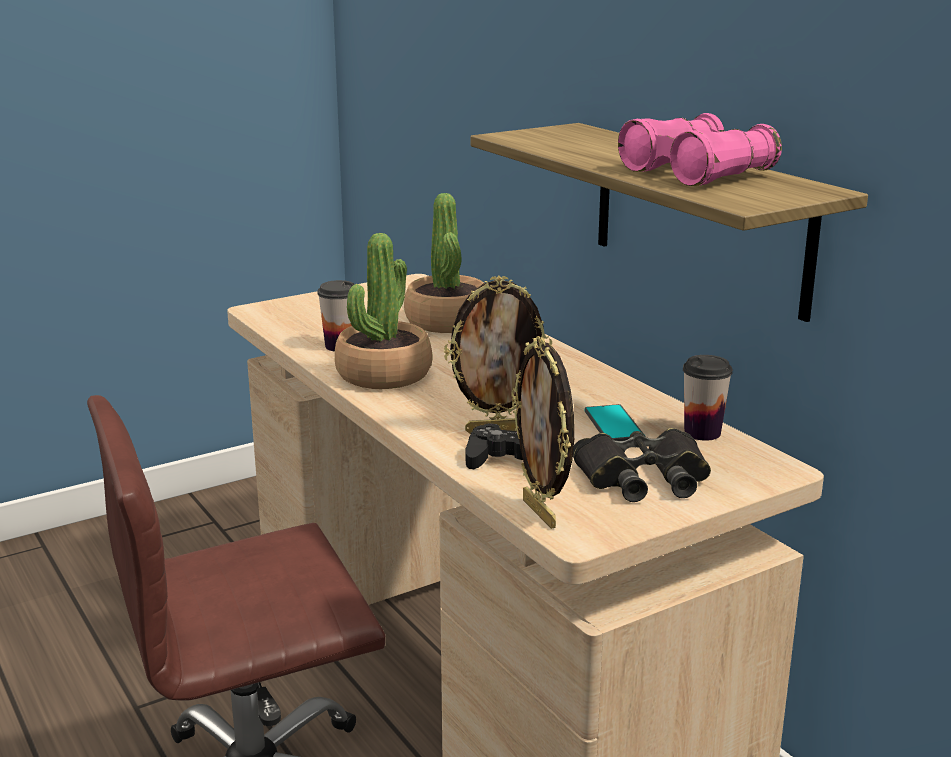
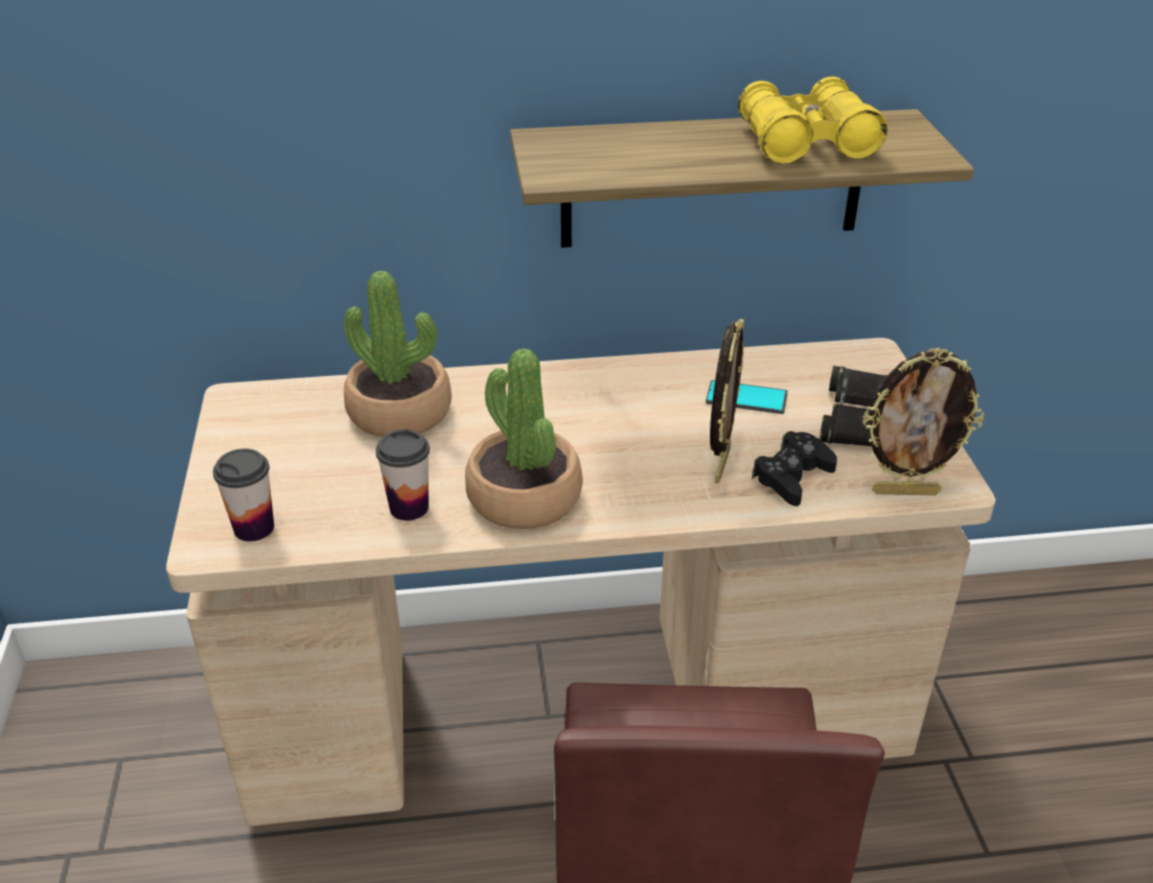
camera: 65 degrees left, 15 degrees up
pink binoculars [618,113,782,186] -> yellow binoculars [738,77,888,164]
cup [683,355,733,441] -> cup moved to [213,449,274,541]

